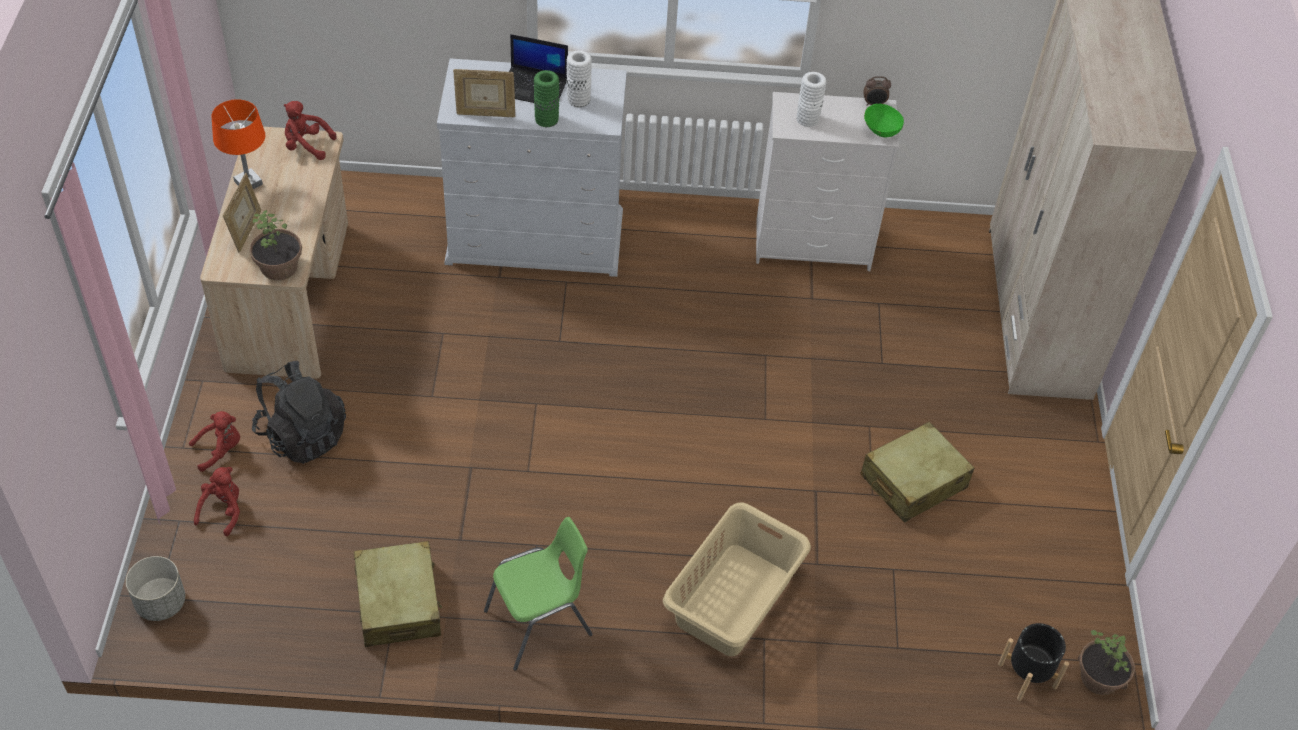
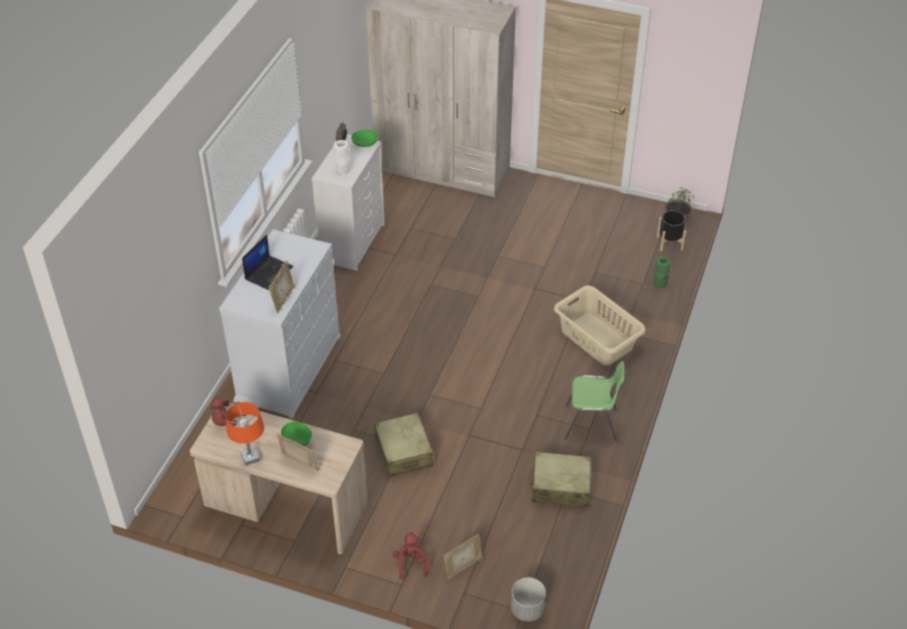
camera: 70 degrees left, 5 degrees down
red plush toy [194,467,240,536] -> picture frame [444,534,482,579]
potted plant [249,210,302,280] -> none
black backpack [252,361,346,464] -> none
green chair [484,517,593,670] -> green chair turned 105 degrees clockwise [565,361,624,441]
green vase [534,70,559,127] -> green vase moved to [653,256,671,288]
white vase [566,50,592,107] -> none
beige suitcase [860,422,974,523] -> beige suitcase moved to [374,413,433,477]
none -> green bowl [281,422,312,446]

